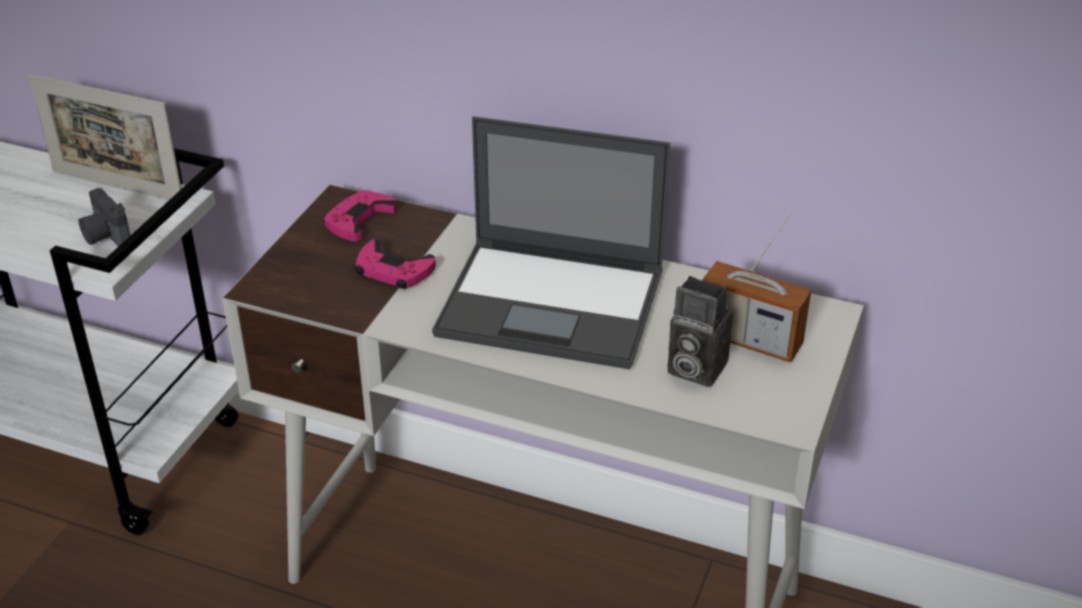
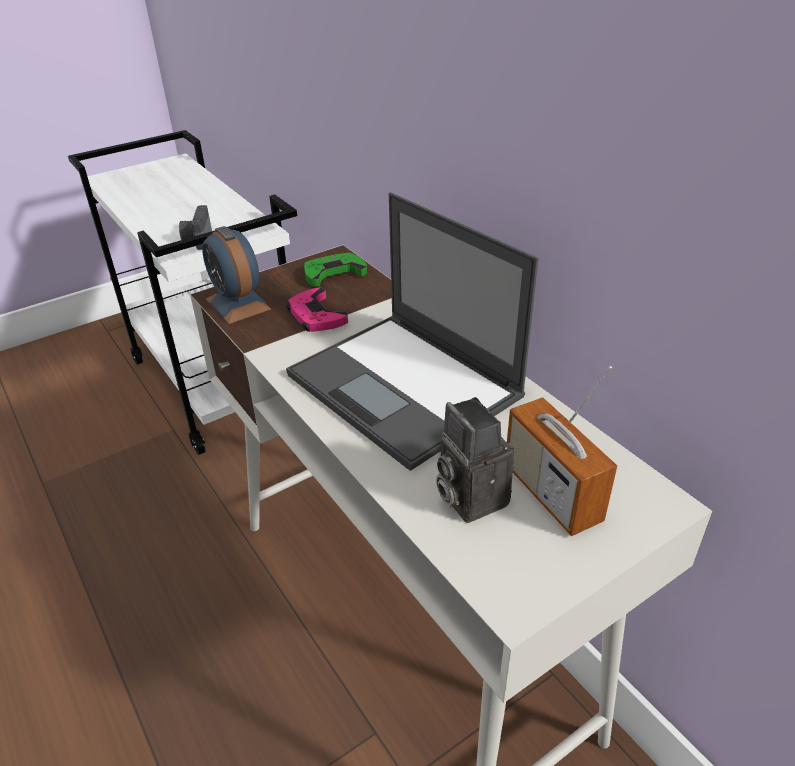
camera: 35 degrees right, 0 degrees up
picture frame [29,74,182,199] -> none
pink game controller [323,191,397,241] -> green game controller [304,252,367,287]
none -> alarm clock [202,226,271,324]

